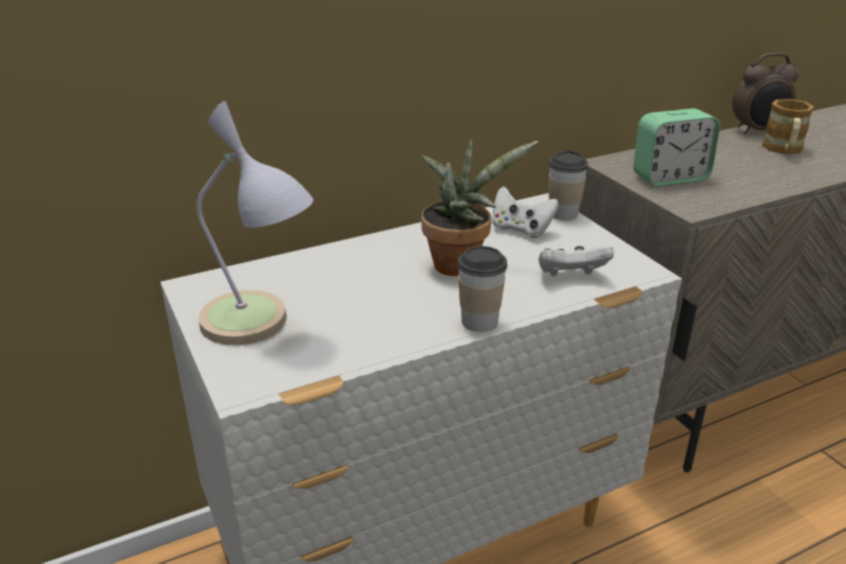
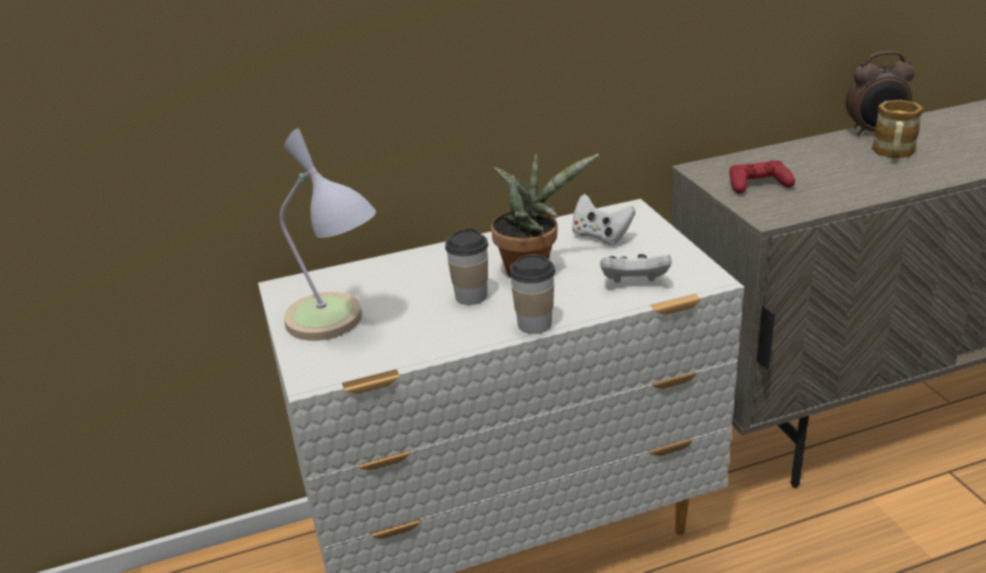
camera: 10 degrees right, 0 degrees up
cup [549,150,588,220] -> cup moved to [445,228,488,305]
alarm clock [633,108,720,186] -> red game controller [729,160,795,193]

